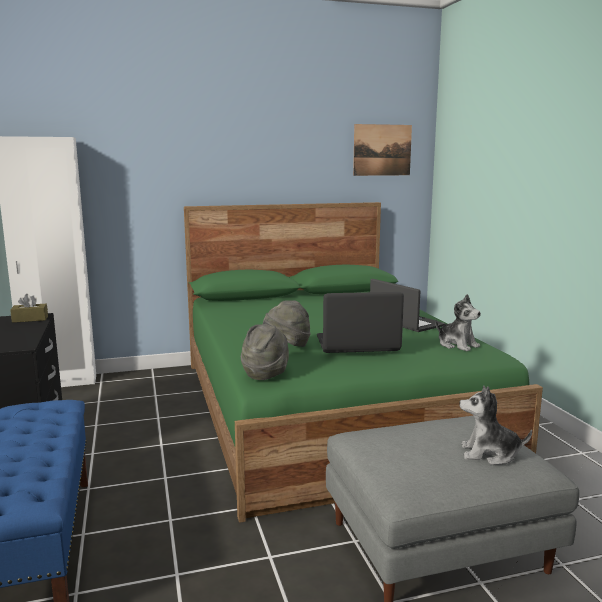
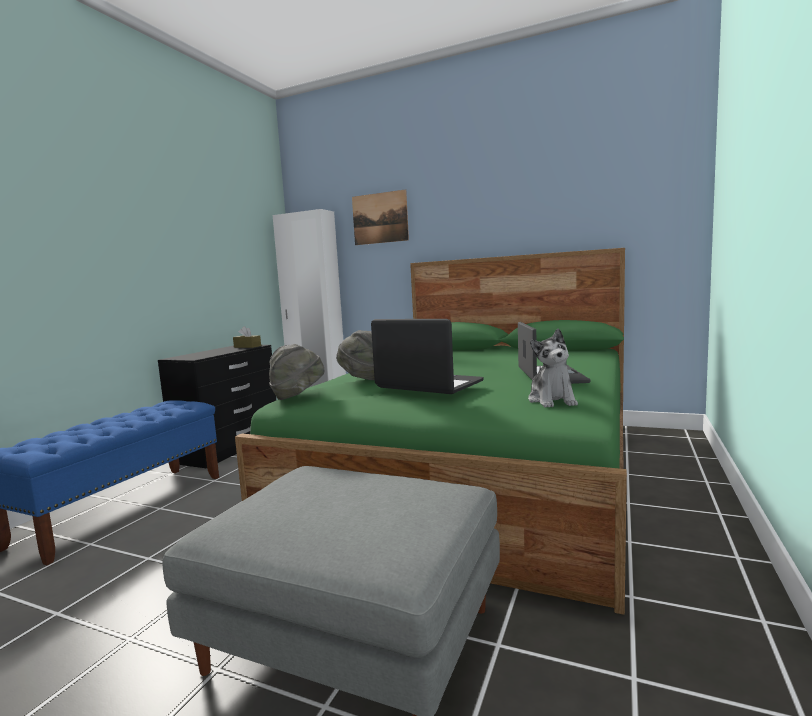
camera: 40 degrees right, 5 degrees down
picture [353,124,412,176] -> picture moved to [352,189,409,245]
plush toy [459,386,532,465] -> none

